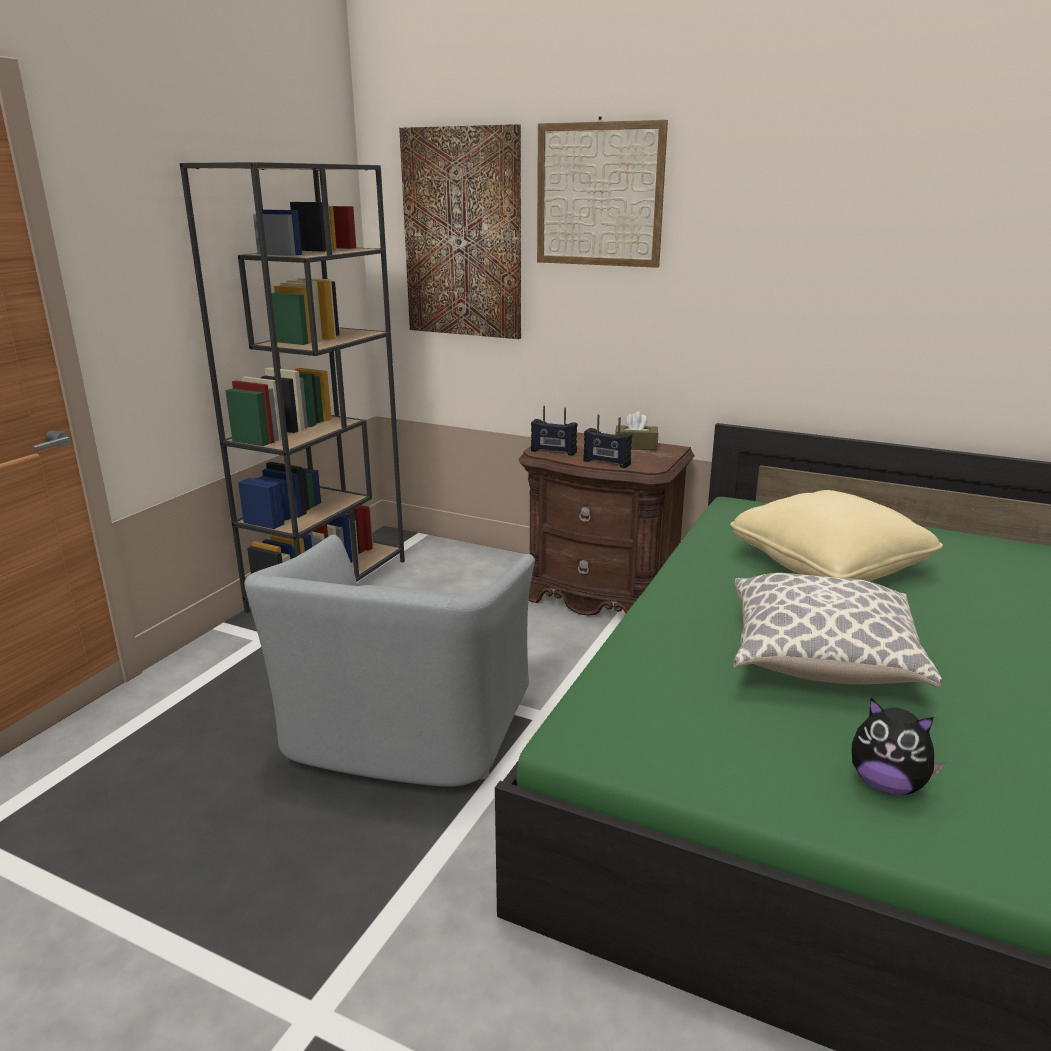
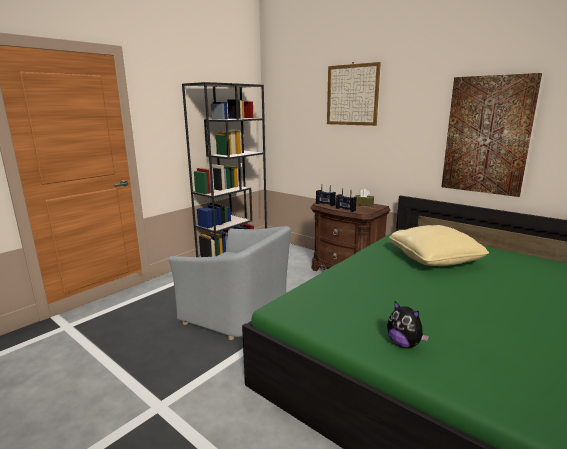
camera: 15 degrees right, 5 degrees down
grey armchair [244,535,535,787] -> grey armchair turned 90 degrees counterclockwise [169,226,291,340]
picture [399,124,521,339] -> picture moved to [441,73,542,197]
pillow [733,573,942,688] -> none

